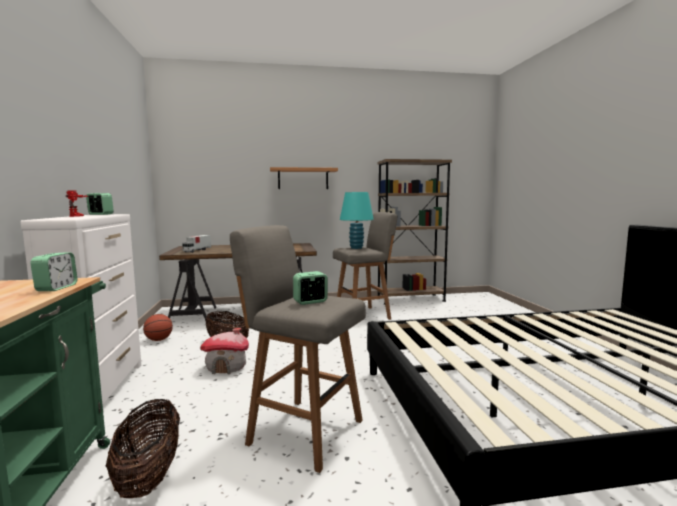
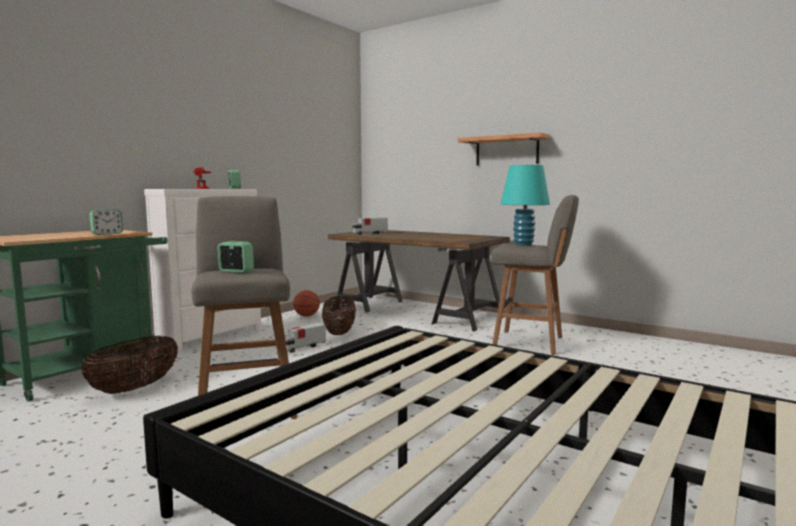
camera: 45 degrees right, 0 degrees up
toy house [200,328,249,374] -> toy truck [285,323,326,353]
brown bookcase [377,159,452,305] -> none

